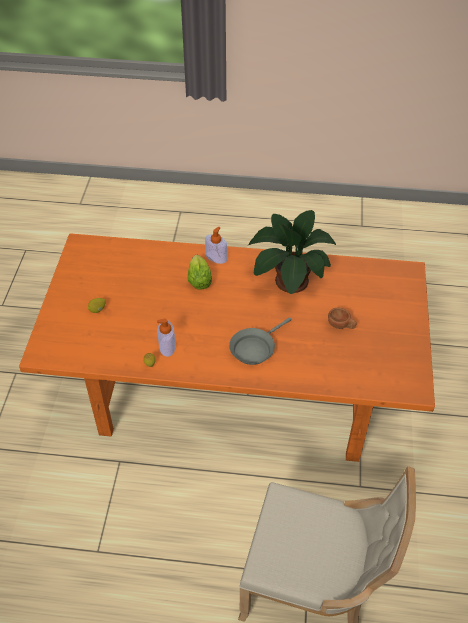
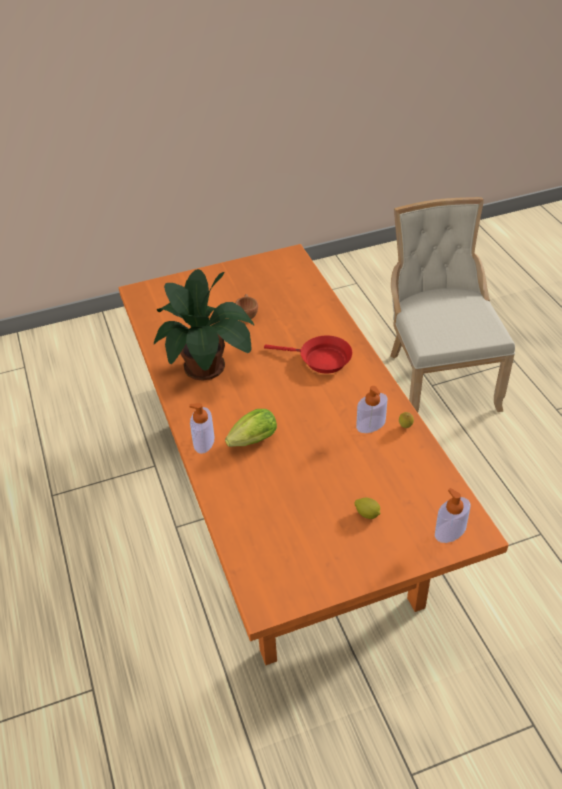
camera: 115 degrees left, 5 degrees down
grey frying pan [229,317,291,365] -> red frying pan [264,336,352,374]
none -> soap dispenser [435,488,470,543]

